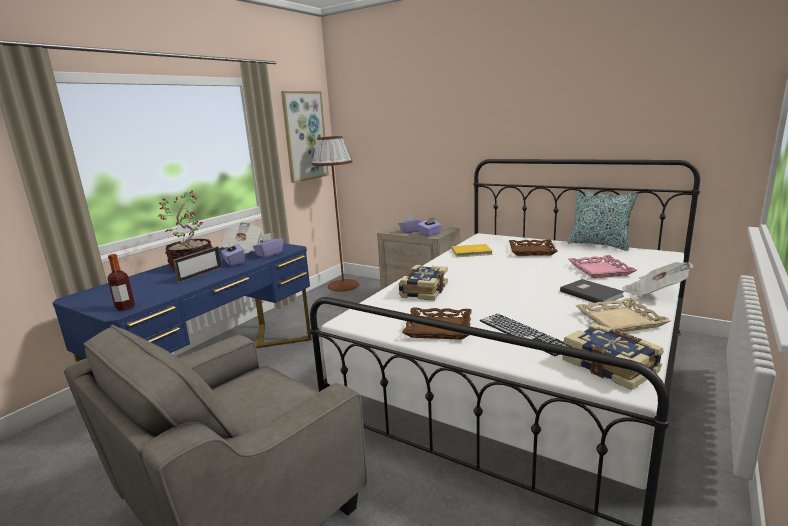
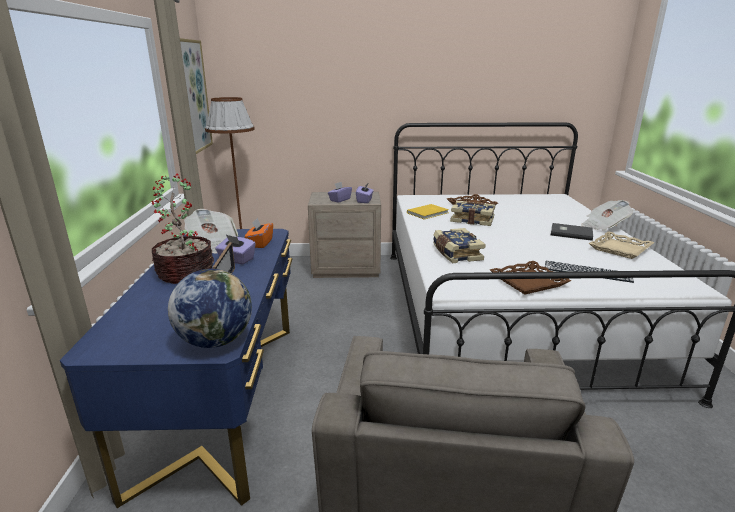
camera: 35 degrees left, 5 degrees up
bottle [107,254,135,311] -> globe [168,269,252,348]
purple tissue box [253,233,283,258] -> orange tissue box [245,218,273,248]
book [563,323,664,390] -> book moved to [450,201,495,226]
pillow [567,191,638,251] -> none
pink tray [568,255,637,278] -> none

